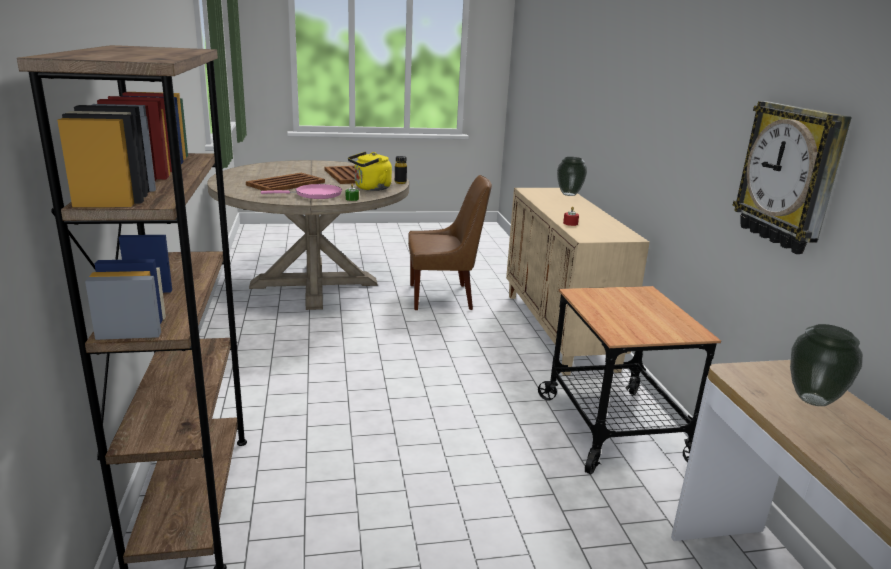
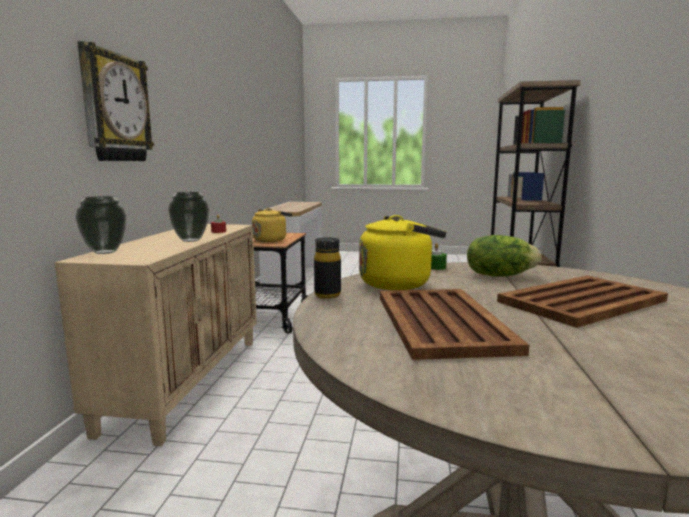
camera: 160 degrees left, 10 degrees down
pink frying pan [261,184,342,199] -> lettuce [467,235,541,277]
brown chair [408,175,492,310] -> none
wall clock [732,101,852,254] -> wall clock moved to [77,41,154,161]
vase [790,324,863,406] -> vase moved to [168,192,209,242]
none -> yellow kettle [252,208,292,242]

